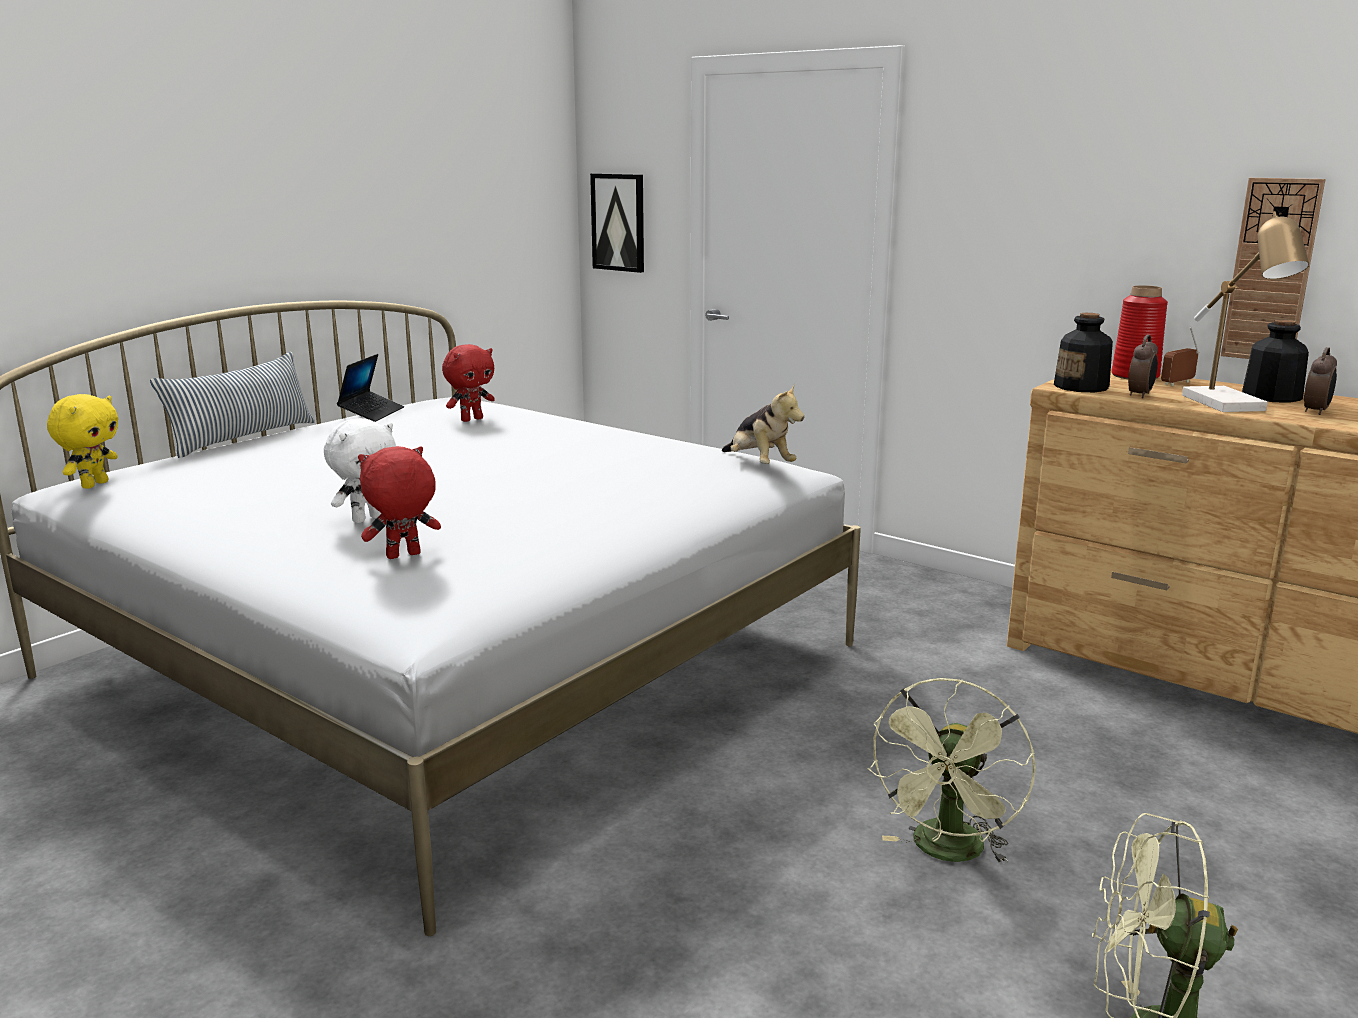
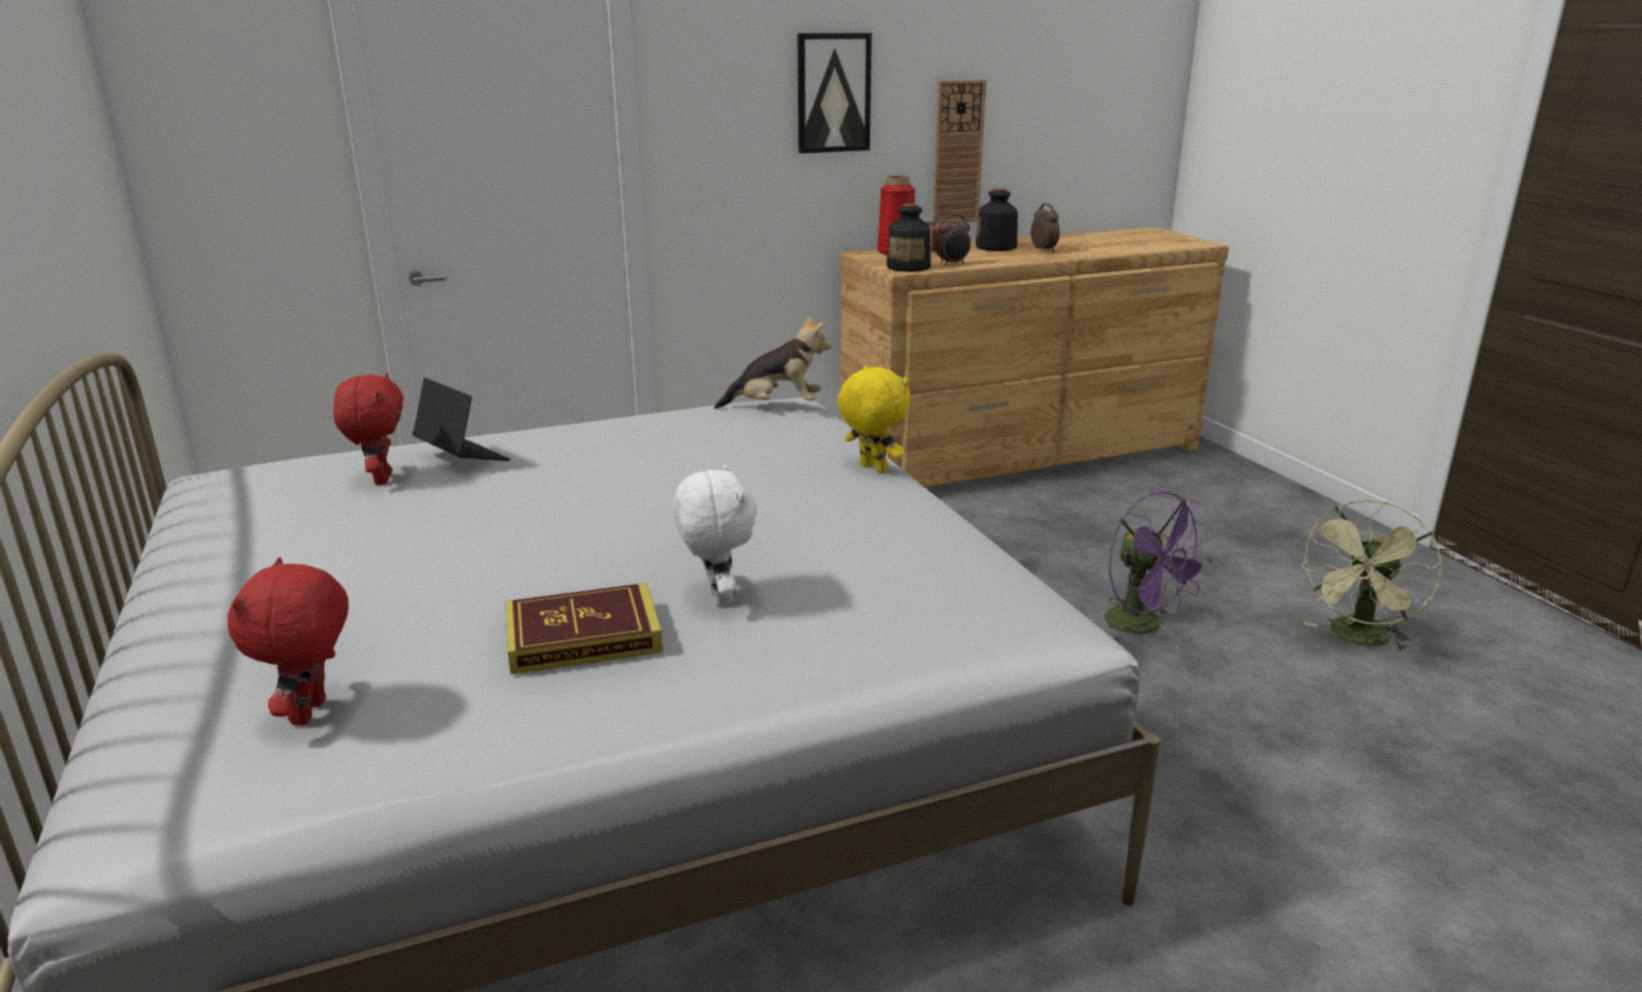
camera: 60 degrees left, 5 degrees up
yellow plush toy [47,394,119,489] -> yellow plush toy moved to [838,365,911,473]
pillow [150,352,315,458] -> none
laptop [337,354,404,422] -> laptop moved to [412,378,511,461]
red plush toy [358,446,441,559] -> red plush toy moved to [228,557,349,726]
picture [590,173,644,273] -> picture moved to [797,33,872,153]
green fan [867,678,1036,864] -> purple fan [1104,491,1213,643]
alarm clock [1128,335,1158,398] -> alarm clock turned 90 degrees clockwise [935,214,971,265]
table lamp [1182,211,1309,412] -> none
none -> book [505,583,663,674]

